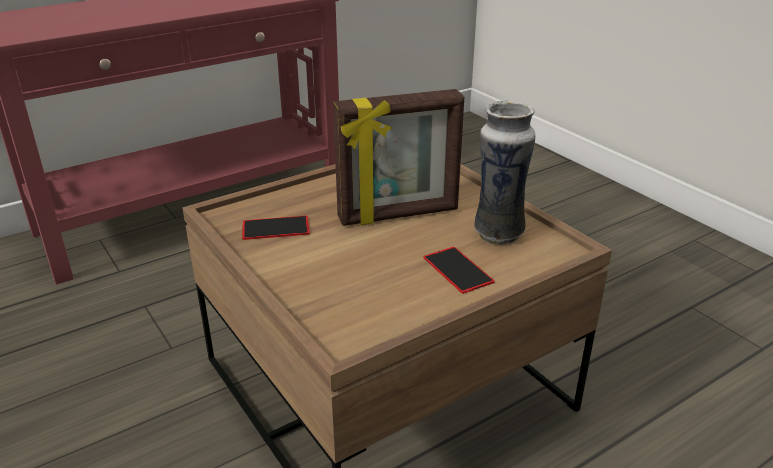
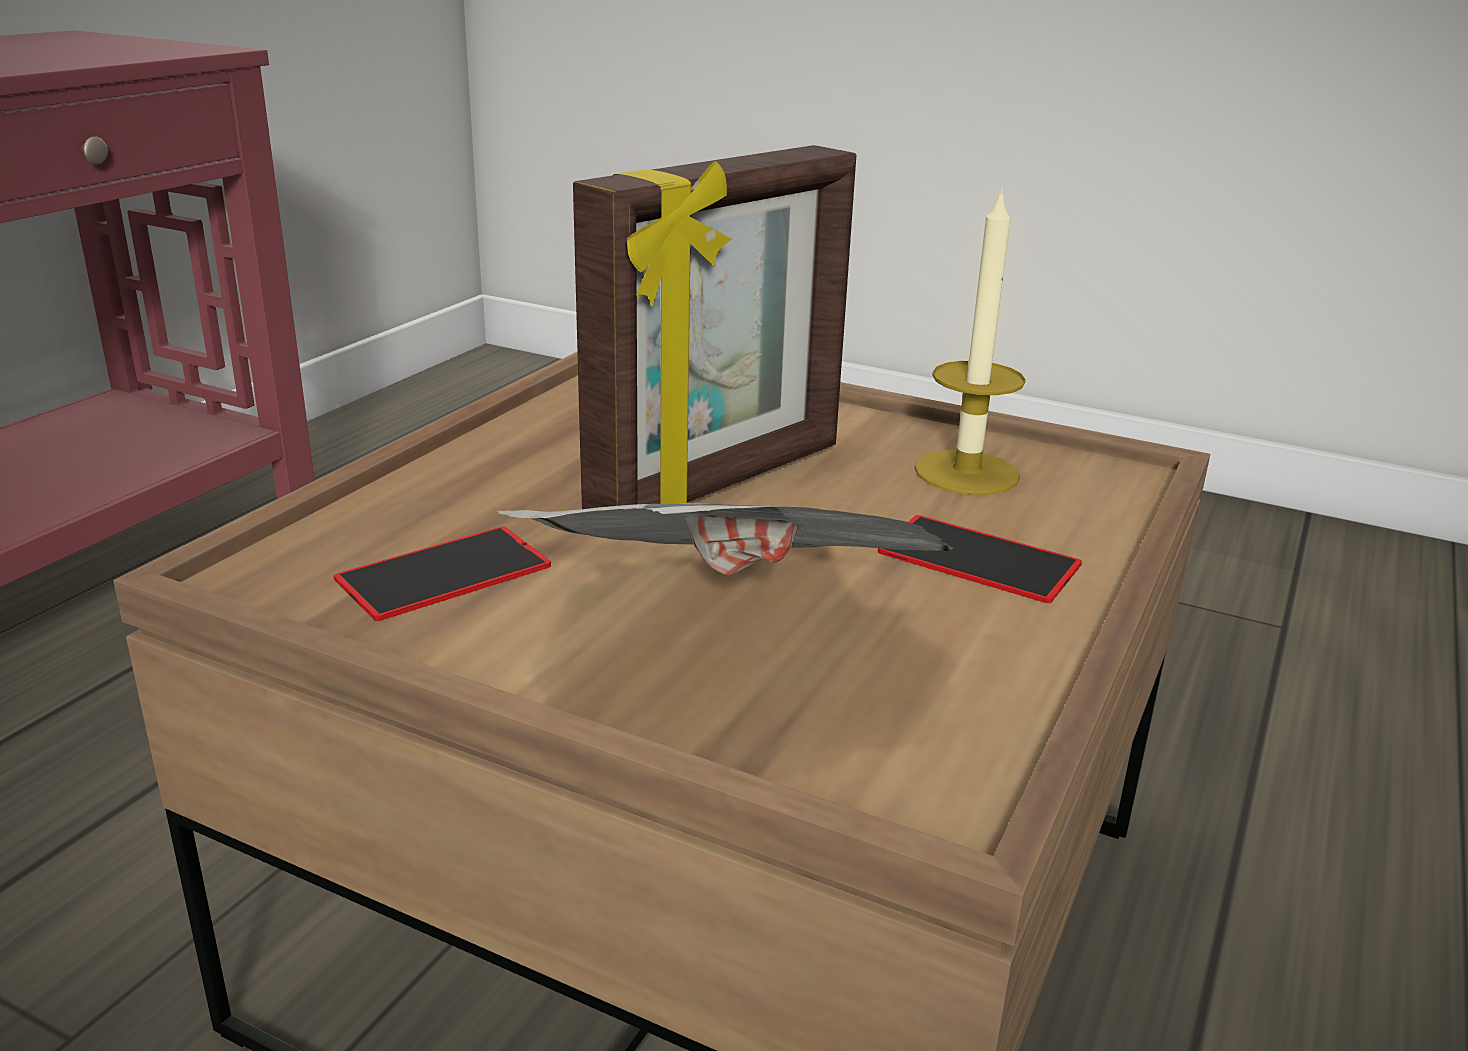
camera: 30 degrees left, 5 degrees down
vase [474,100,536,245] -> candle [915,188,1026,495]
none -> newspaper [496,503,953,575]

